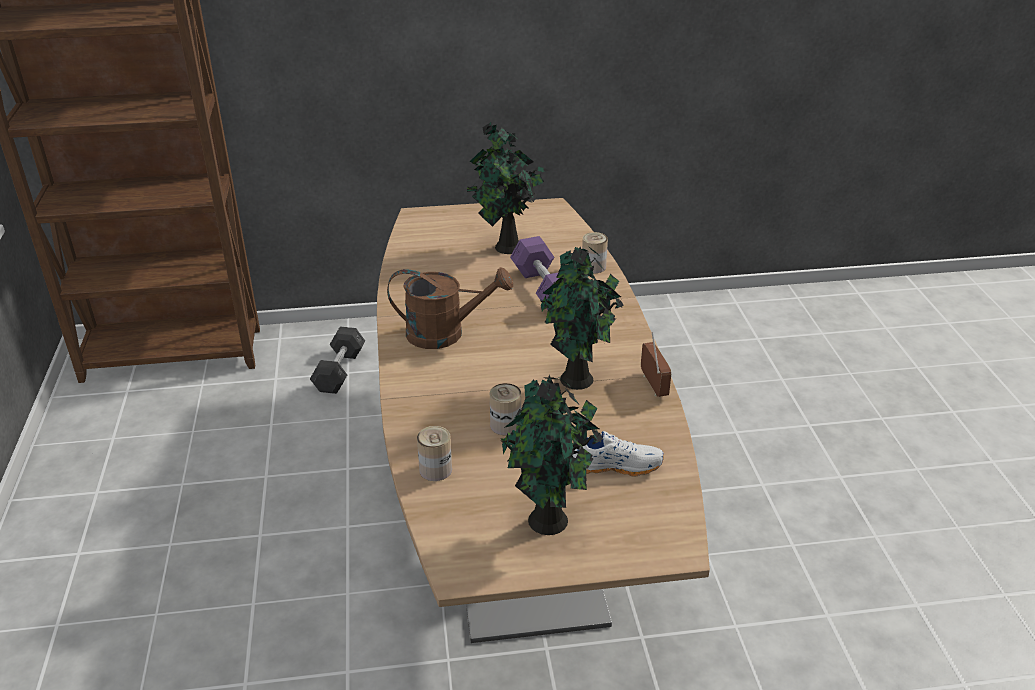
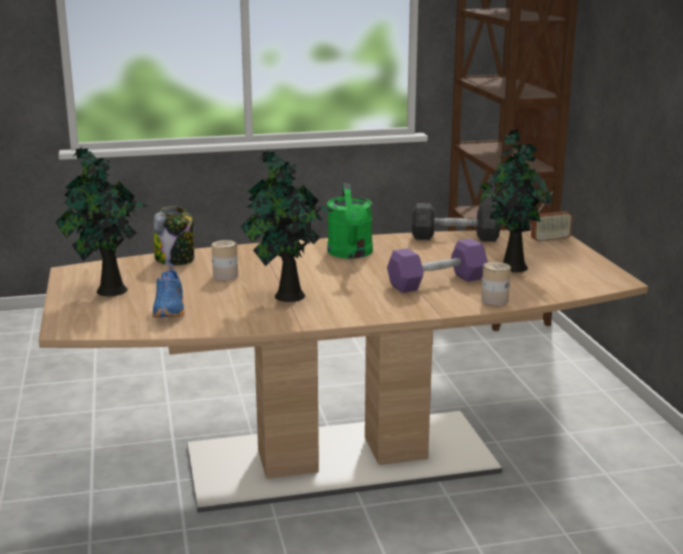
camera: 85 degrees right, 15 degrees down
grey dumbbell [310,327,365,394] -> grey dumbbell moved to [412,203,500,242]
brown watering can [387,267,513,349] -> green watering can [327,183,373,259]
can [417,426,452,481] -> jar [153,207,194,265]
white shoe [572,431,664,477] -> blue shoe [152,265,185,318]
radio [641,332,671,397] -> radio moved to [531,191,573,244]

